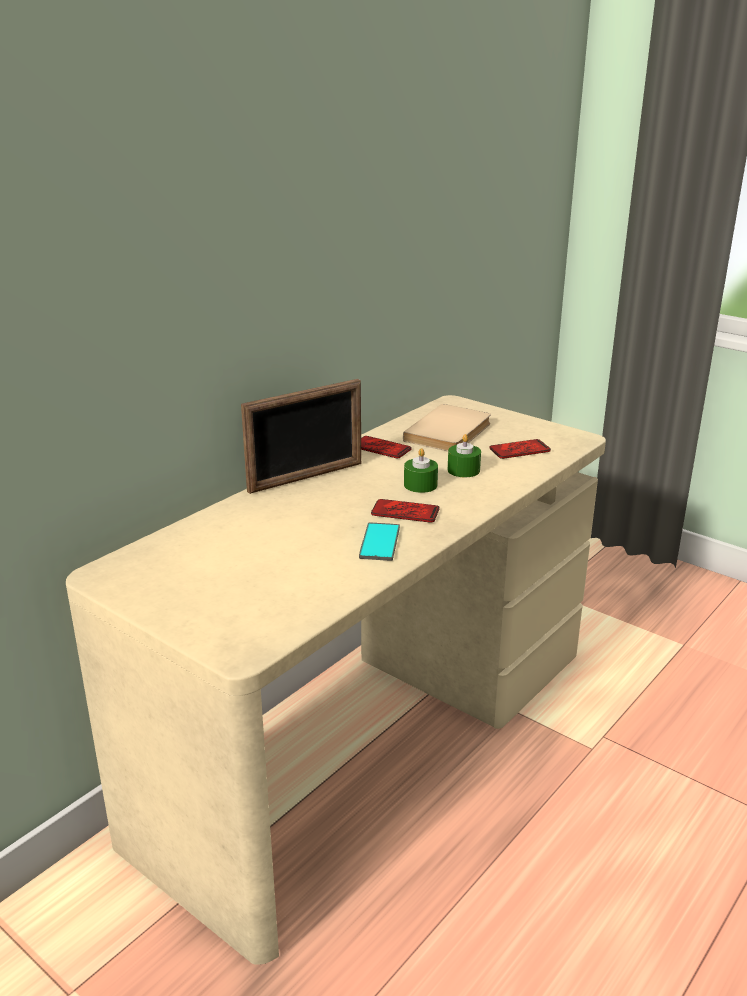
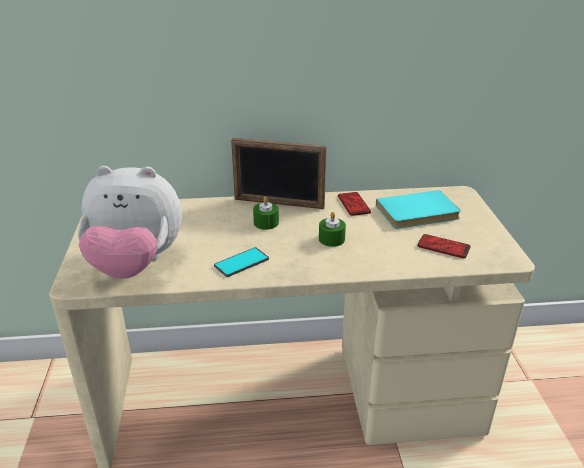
camera: 45 degrees right, 5 degrees up
phone [371,499,440,523] -> none
beige book [403,404,491,452] -> turquoise book [376,190,461,229]
green candle [448,434,481,477] -> green candle moved to [253,196,279,230]
none -> plush toy [78,166,182,279]

